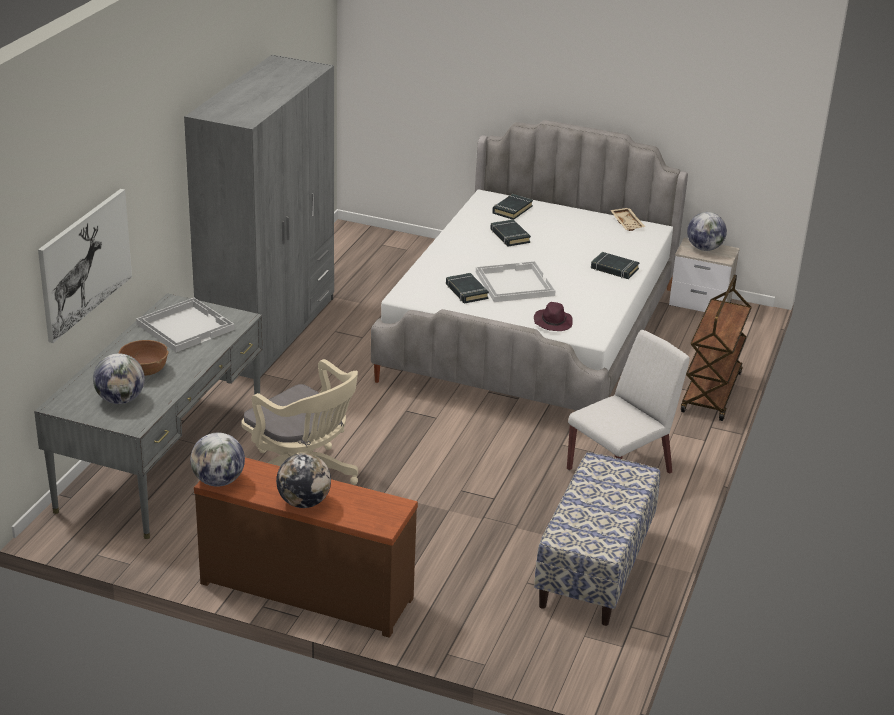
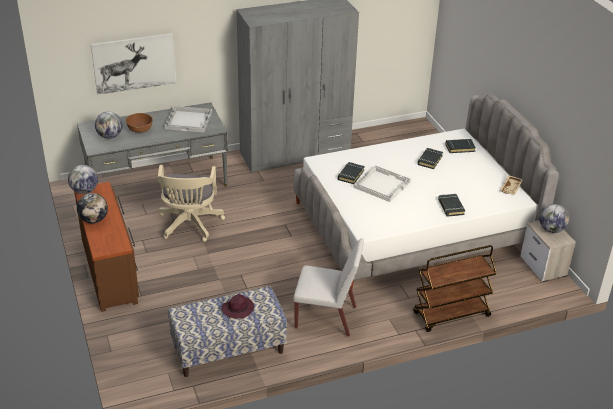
camera: 50 degrees right, 5 degrees up
purple hat [534,302,573,331] -> purple hat moved to [222,294,254,319]

